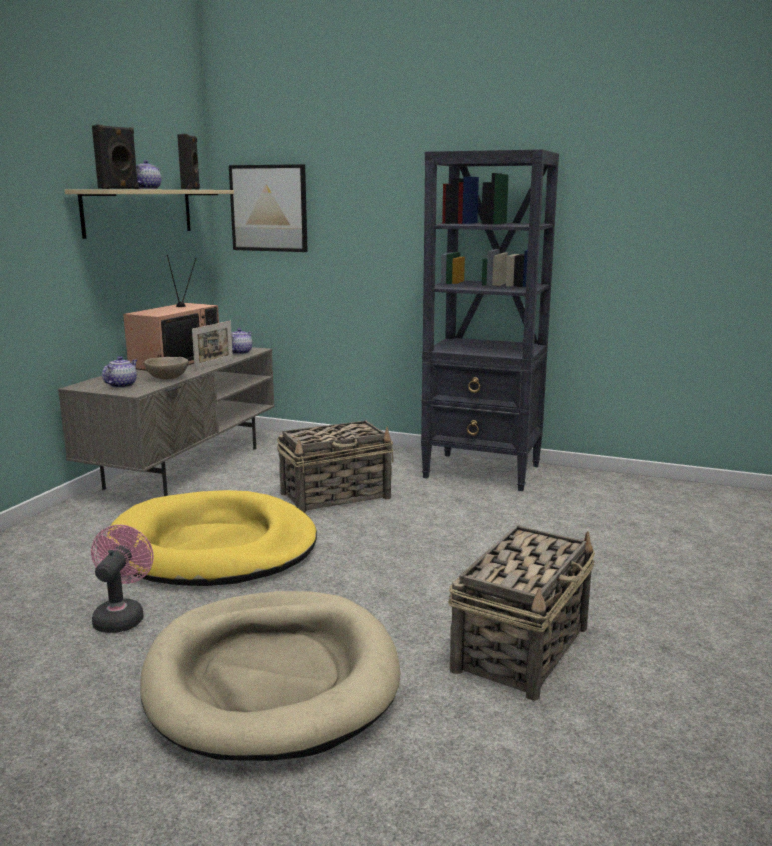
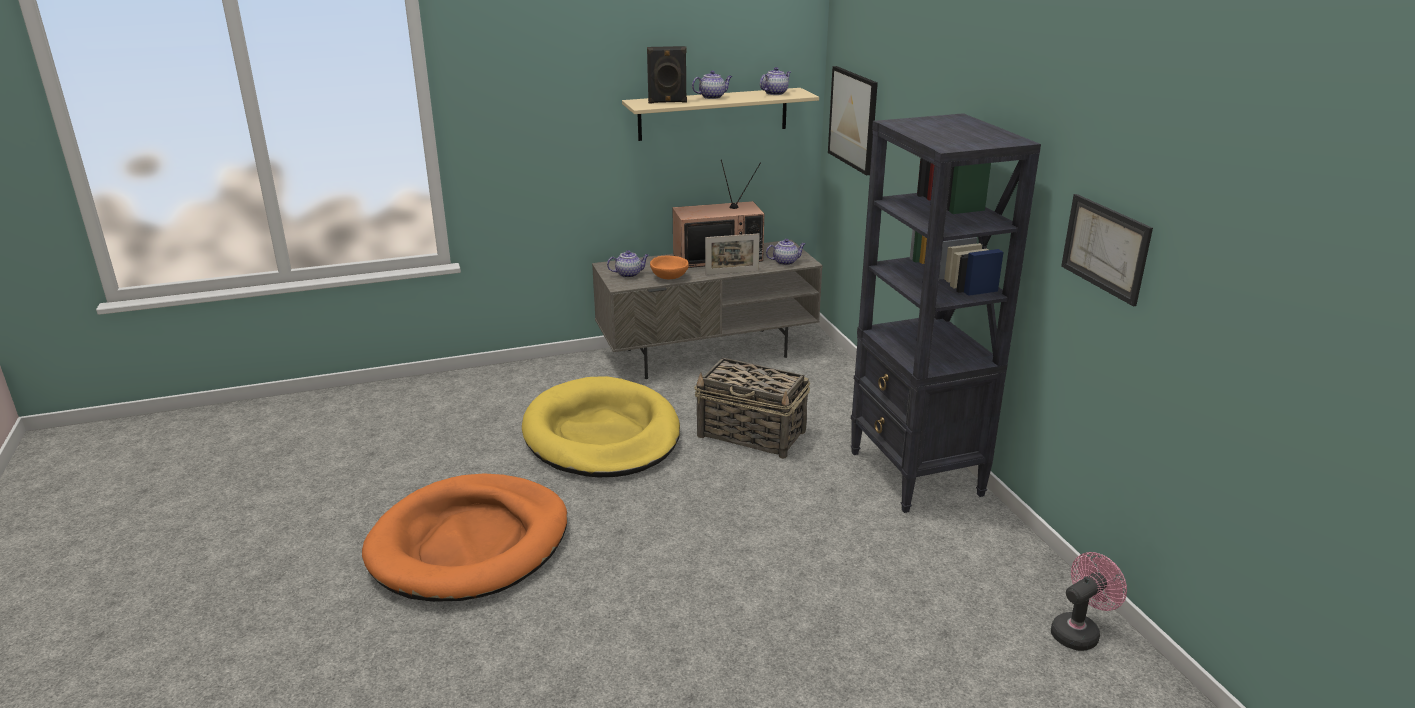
camera: 50 degrees right, 10 degrees up
pink fan [91,525,154,633] -> pink fan moved to [1051,552,1127,651]
beige dog bed [140,591,401,761] -> orange dog bed [362,473,567,602]
beige bowl [145,357,188,380] -> orange bowl [650,255,689,279]
black speaker [177,134,200,190] -> teapot [760,67,791,95]
basket [448,525,595,701] -> none
none -> picture [1061,194,1153,306]

